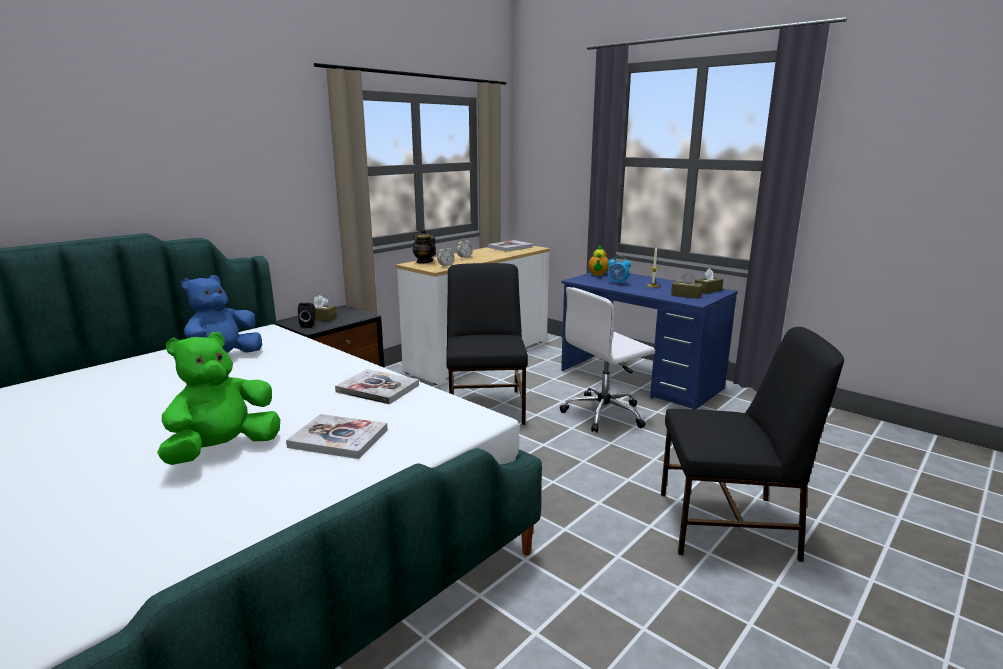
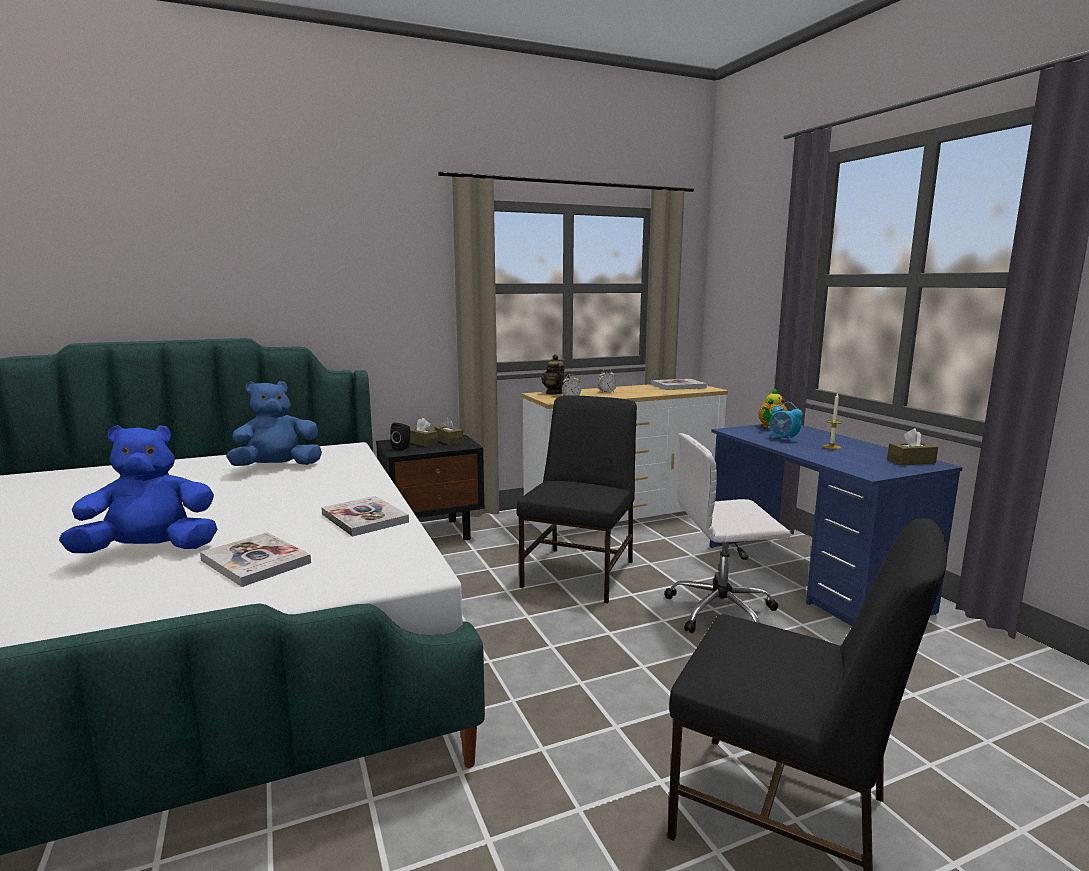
camera: 25 degrees right, 5 degrees down
green plush toy [157,332,280,465] -> blue plush toy [59,425,218,553]
brown tissue box [671,272,703,299] -> brown tissue box moved to [435,416,463,445]

